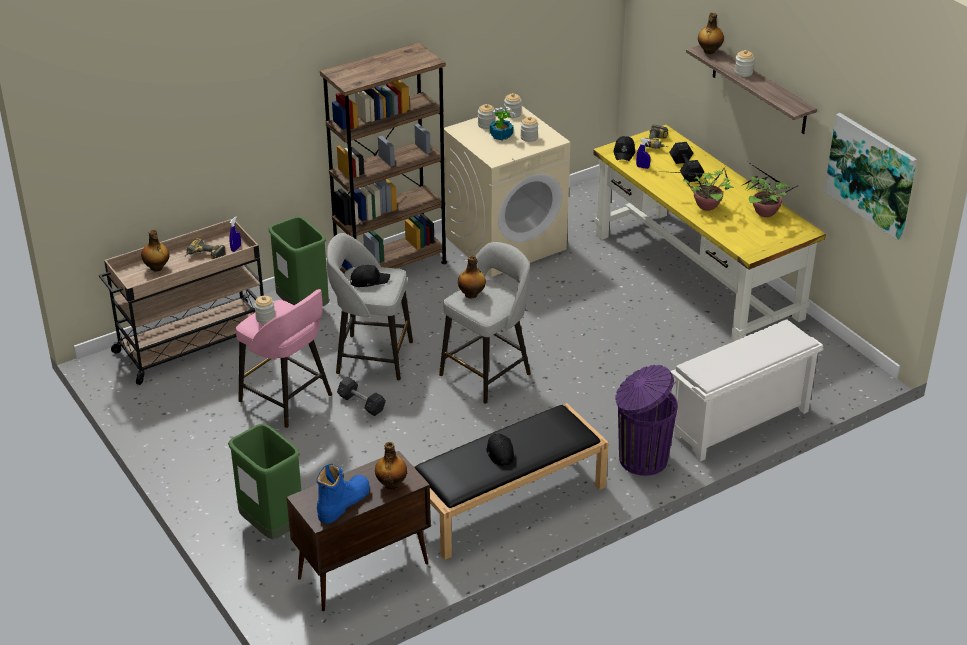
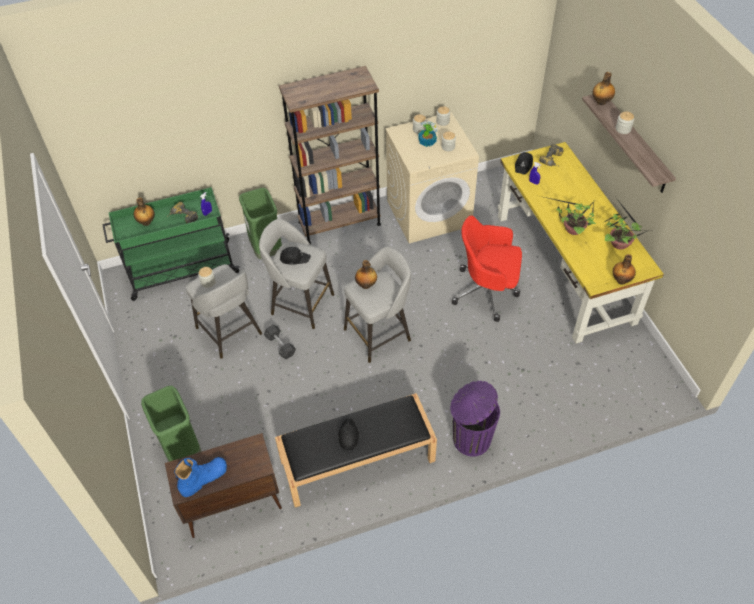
camera: 15 degrees right, 15 degrees up
beige cart [99,219,264,385] -> green cart [102,187,240,301]
pink stool [236,289,332,428] -> grey stool [186,264,262,359]
bottle [375,442,407,490] -> bottle moved to [613,254,636,285]
black dumbbell [669,142,705,182] -> none
white shoe rack [670,319,823,462] -> none
picture [824,113,917,241] -> none
none -> red office chair [452,216,522,322]

